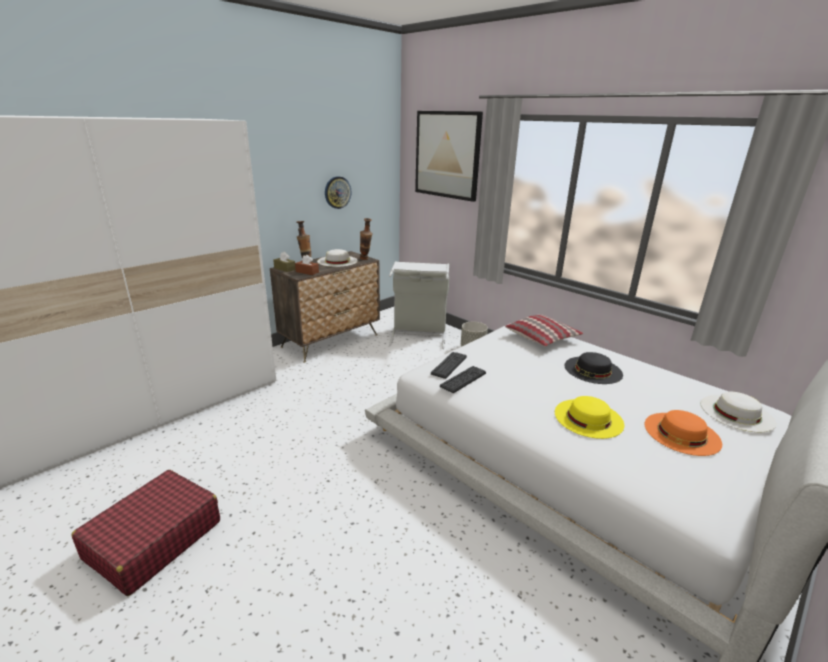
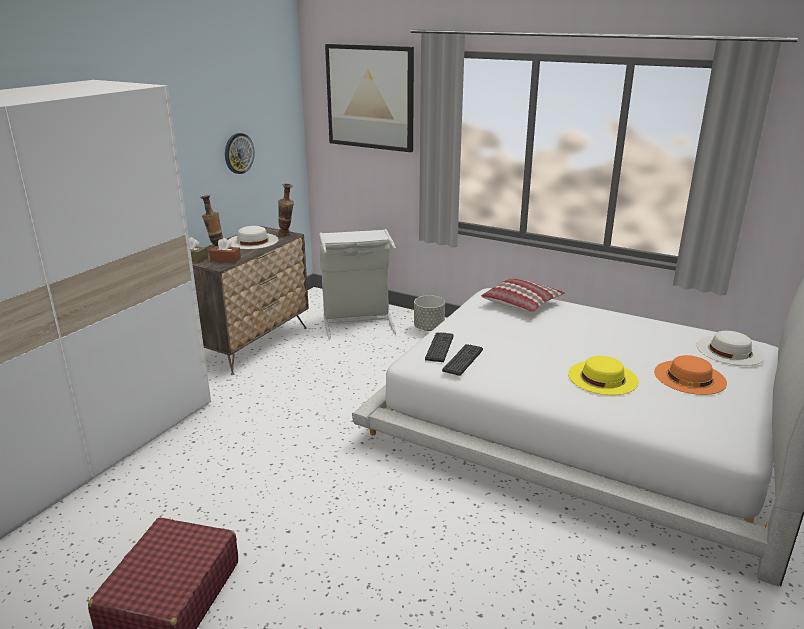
camera: 15 degrees left, 0 degrees up
black hat [564,352,623,384] -> none

